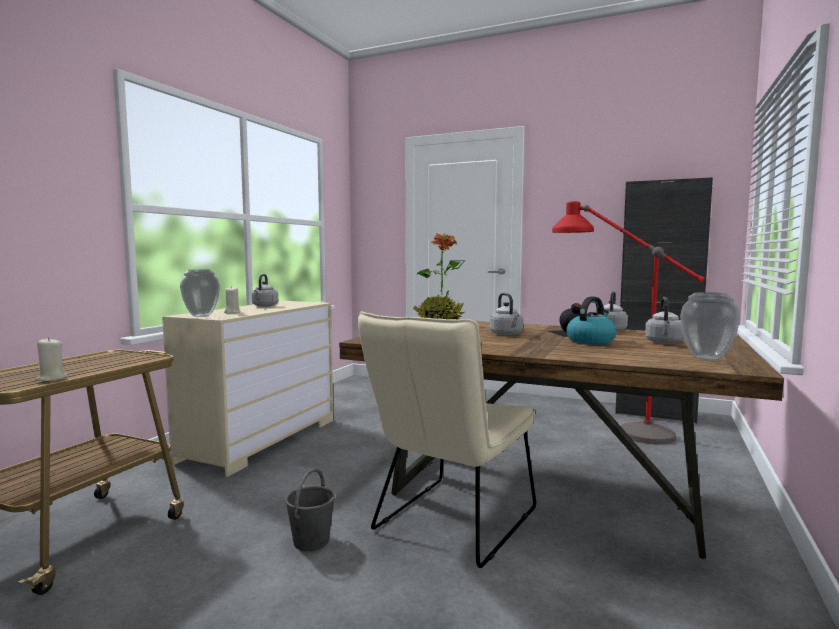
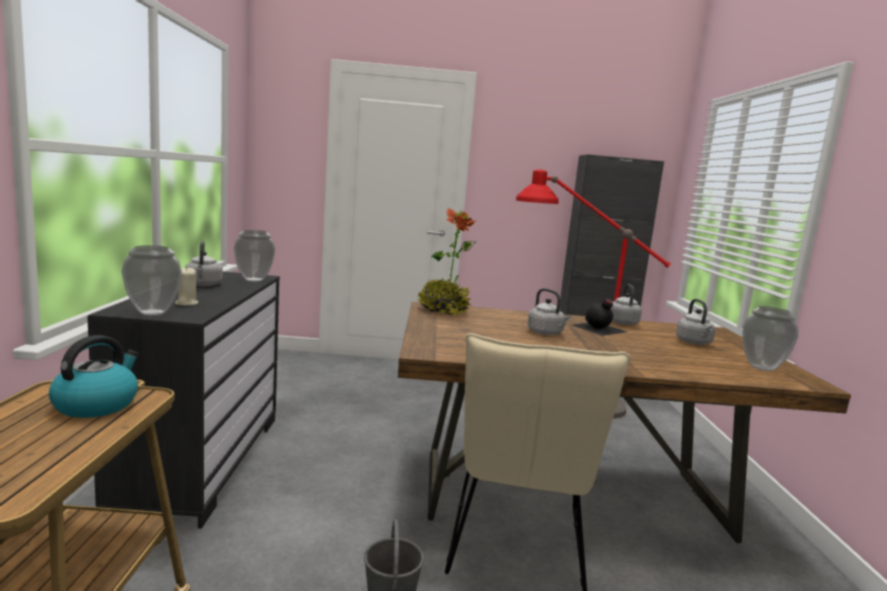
camera: 25 degrees left, 5 degrees up
beige candle [35,337,68,381] -> none
beige dresser [162,301,333,477] -> black dresser [87,271,280,528]
kettle [566,296,616,345] -> kettle moved to [49,335,139,418]
none -> vase [234,230,275,281]

